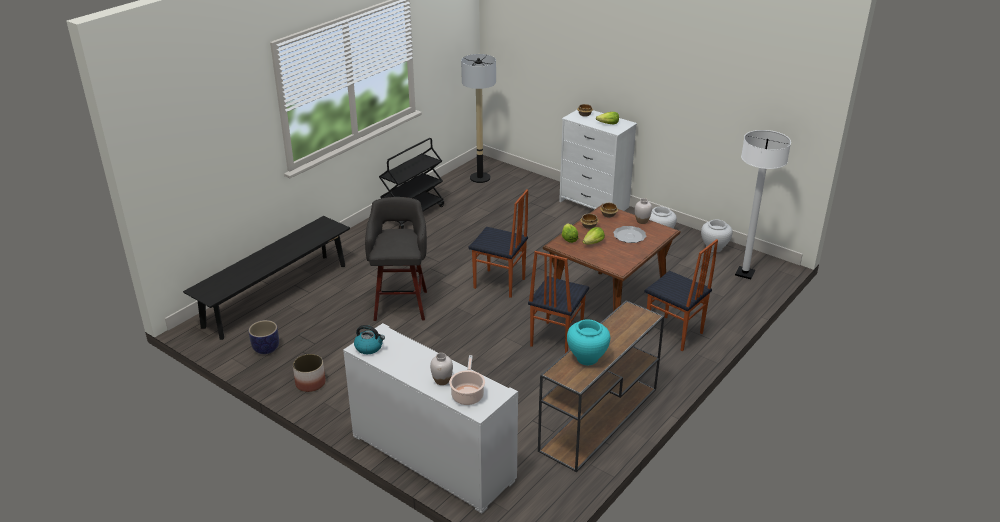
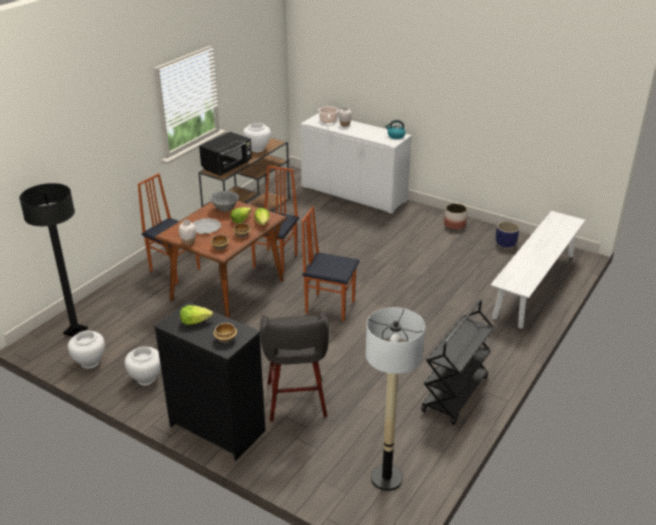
camera: 175 degrees right, 0 degrees up
black bench [183,216,350,340] -> white bench [490,211,585,329]
grey stool [365,197,427,321] -> grey stool moved to [260,311,329,422]
white dresser [559,110,637,211] -> black dresser [154,301,266,461]
turquoise vase [567,319,610,365] -> white vase [243,123,271,152]
white floor lamp [735,130,791,279] -> black floor lamp [19,183,88,337]
none -> black microwave [199,132,252,176]
none -> grey bowl [210,191,239,212]

